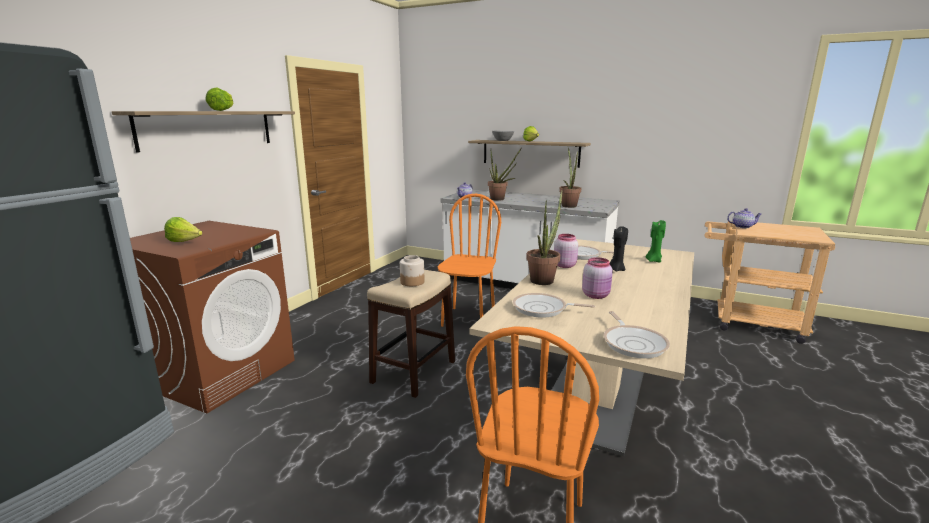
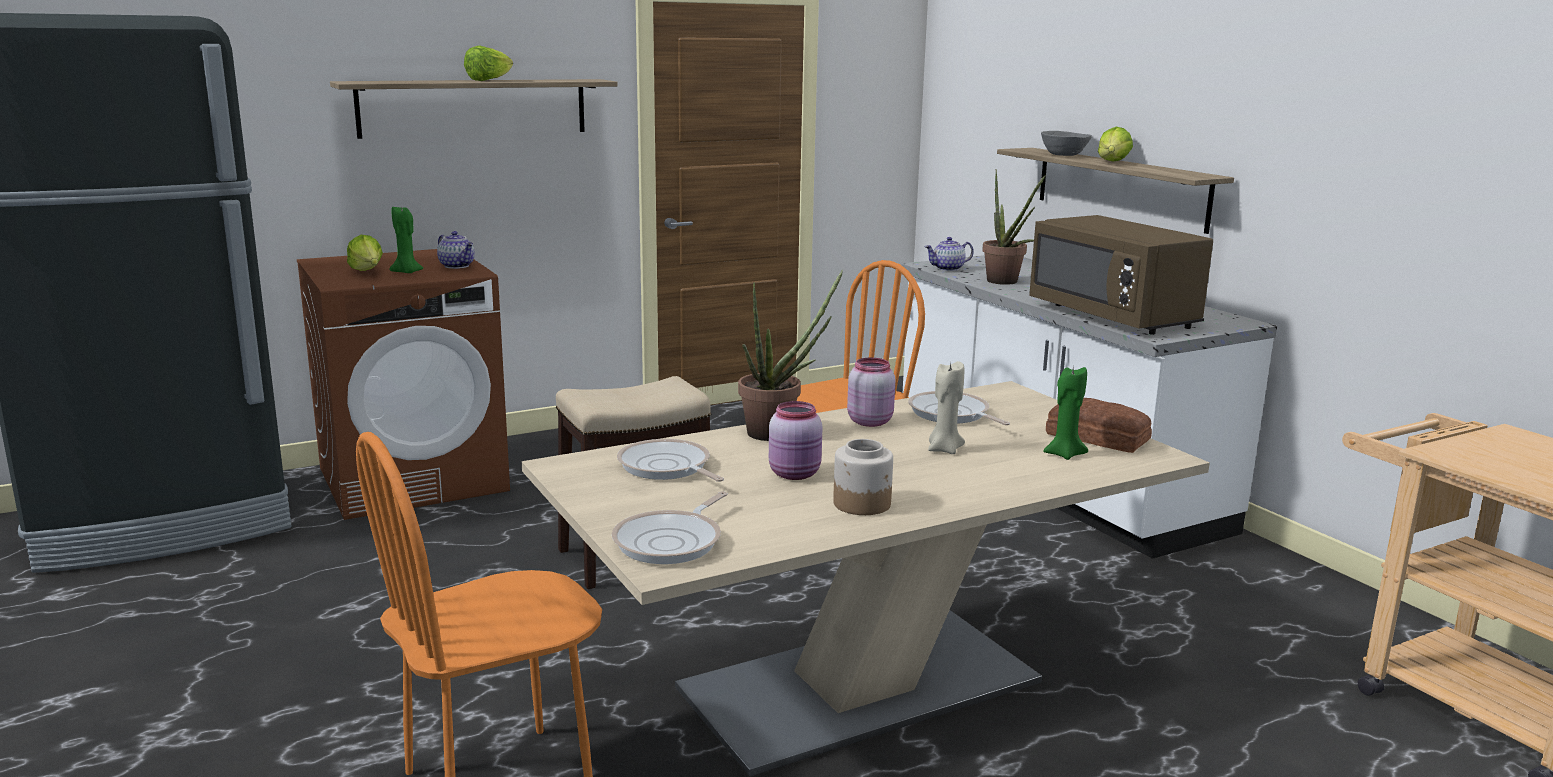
camera: 35 degrees right, 0 degrees up
jar [400,255,425,286] -> jar moved to [833,439,893,515]
potted plant [559,148,581,208] -> brown microwave [1029,215,1213,335]
black candle [610,226,628,272] -> beige candle [928,361,965,454]
teapot [727,208,761,228] -> teapot moved to [437,231,475,269]
none -> green candle [390,207,423,273]
none -> bread [1046,398,1152,453]

